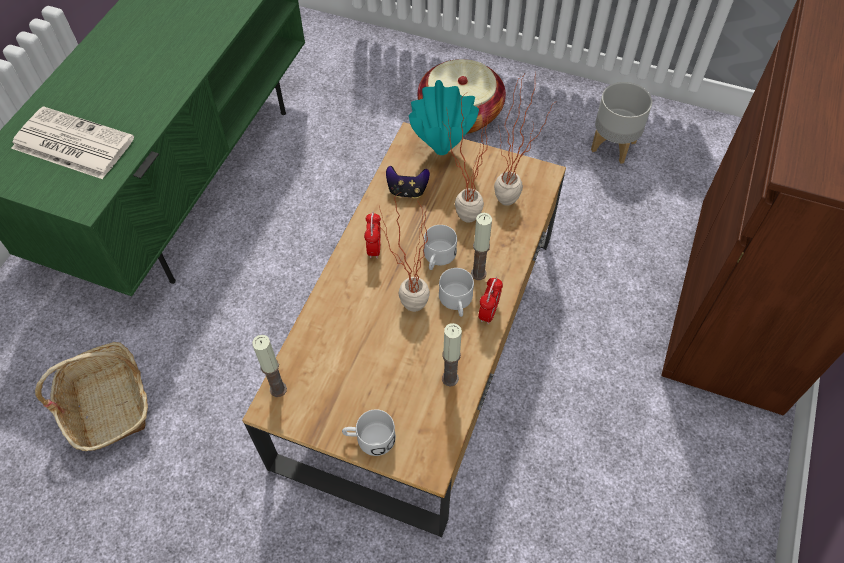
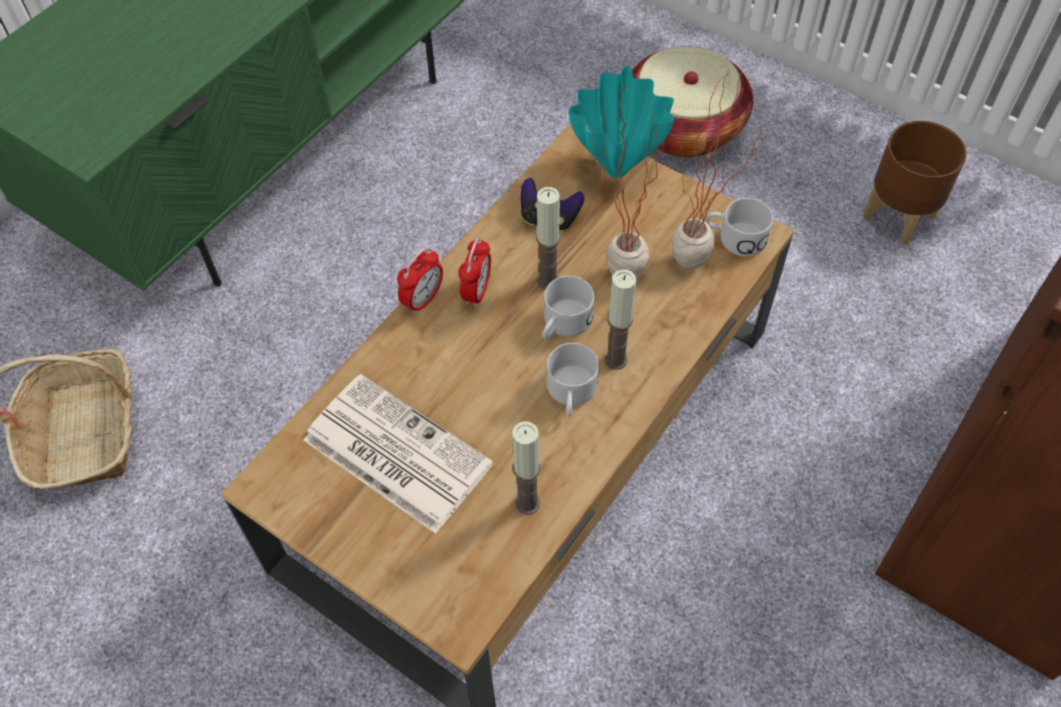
camera: 15 degrees right, 0 degrees up
newspaper [11,106,134,179] -> newspaper moved to [303,374,493,534]
candle [252,335,287,397] -> candle moved to [536,187,560,289]
white mug [342,409,396,456] -> white mug moved to [705,198,773,256]
potted plant [376,192,430,312] -> none
alarm clock [478,277,503,324] -> alarm clock moved to [397,248,443,314]
grey planter [591,82,652,164] -> brown planter [863,121,966,244]

